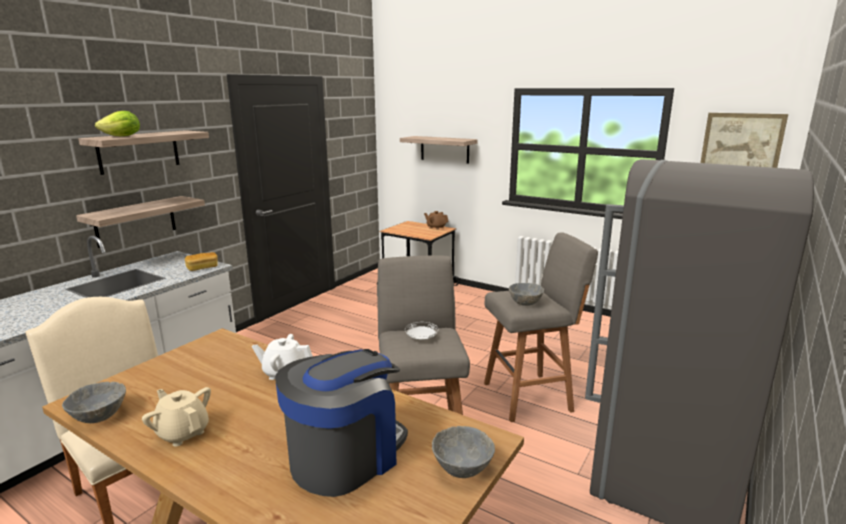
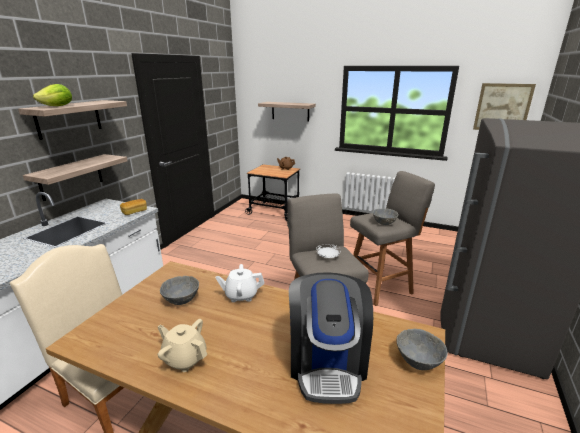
camera: 10 degrees left, 5 degrees up
grey bowl [62,382,126,423] -> grey bowl moved to [160,276,199,305]
coffee machine [275,349,408,497] -> coffee machine turned 150 degrees clockwise [289,272,373,404]

